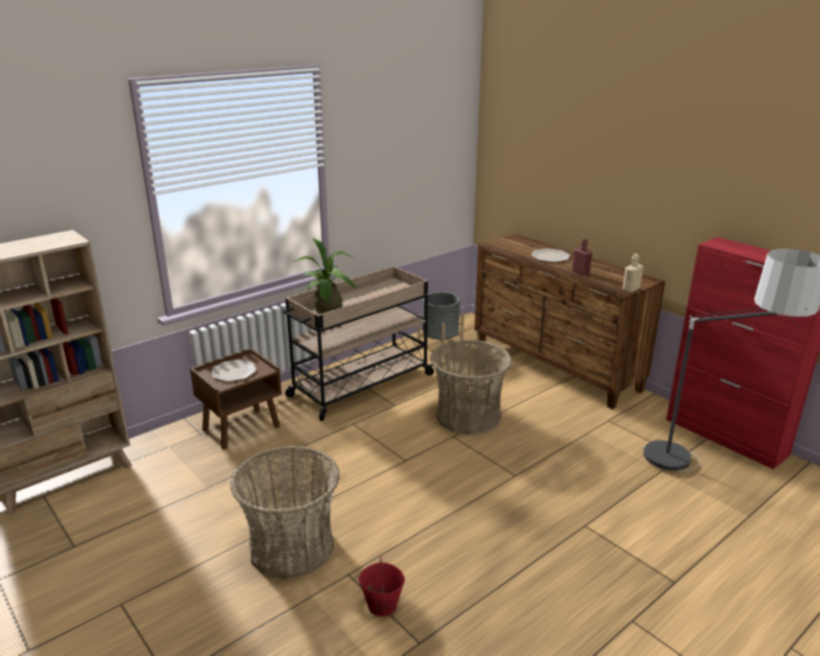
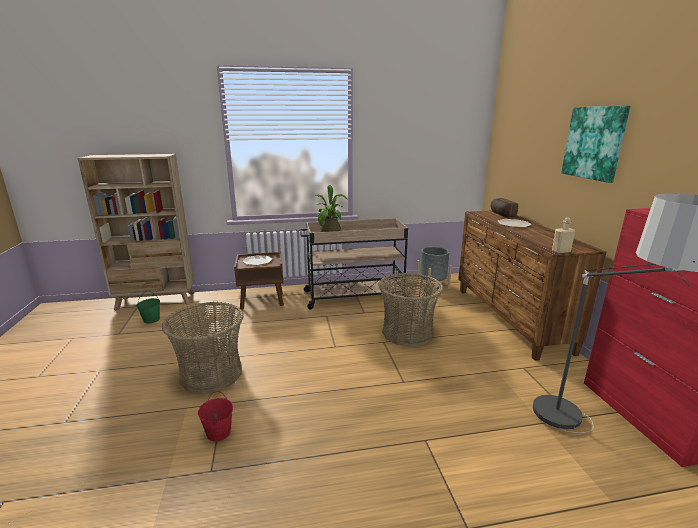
camera: 30 degrees right, 5 degrees down
red bottle [572,238,592,275] -> none
none -> green bucket [136,291,160,323]
none -> bread [491,198,518,217]
none -> picture [561,106,630,183]

